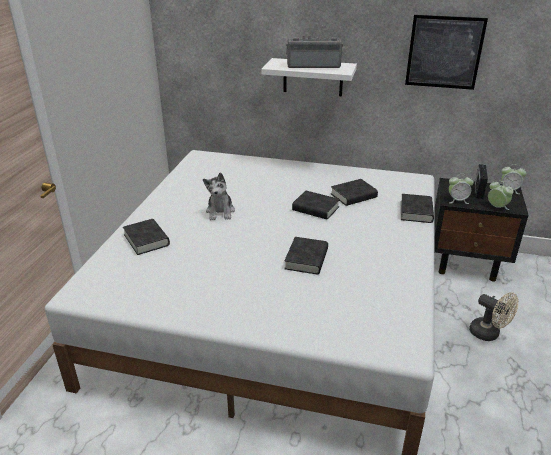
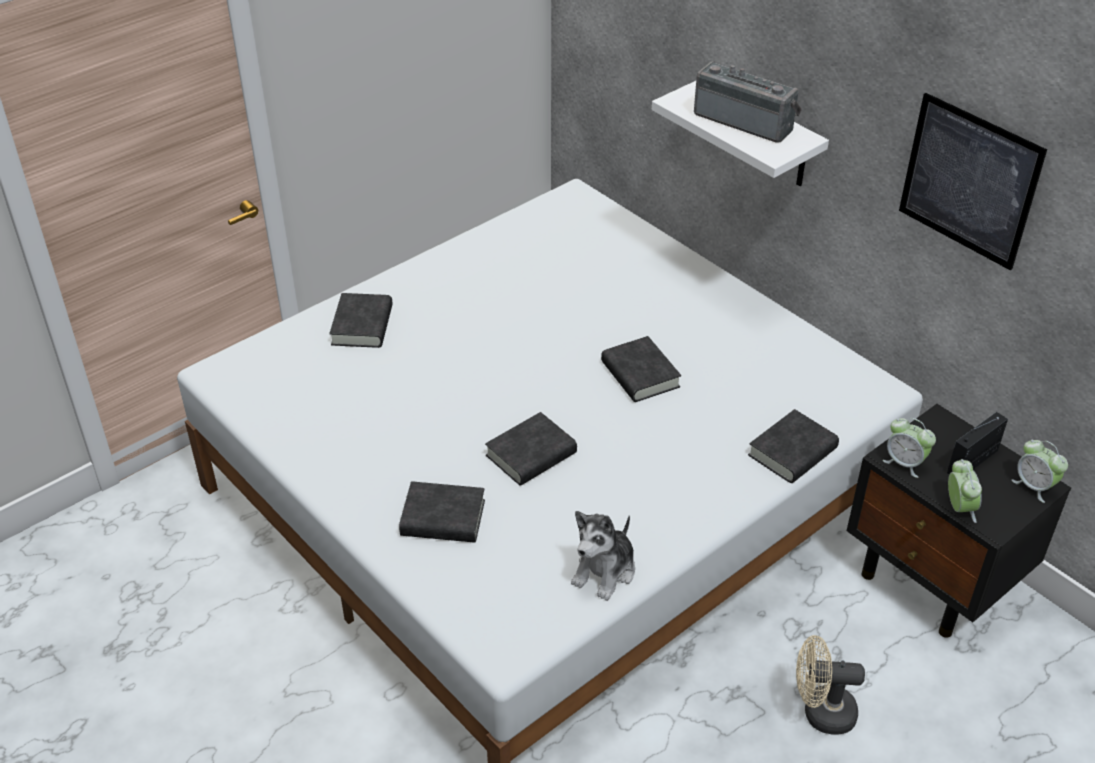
camera: 35 degrees right, 10 degrees up
plush toy [203,172,235,220] -> plush toy moved to [571,511,635,601]
black book [331,179,378,206] -> black book moved to [399,481,485,543]
beige fan [469,292,518,341] -> beige fan turned 105 degrees clockwise [796,635,865,735]

